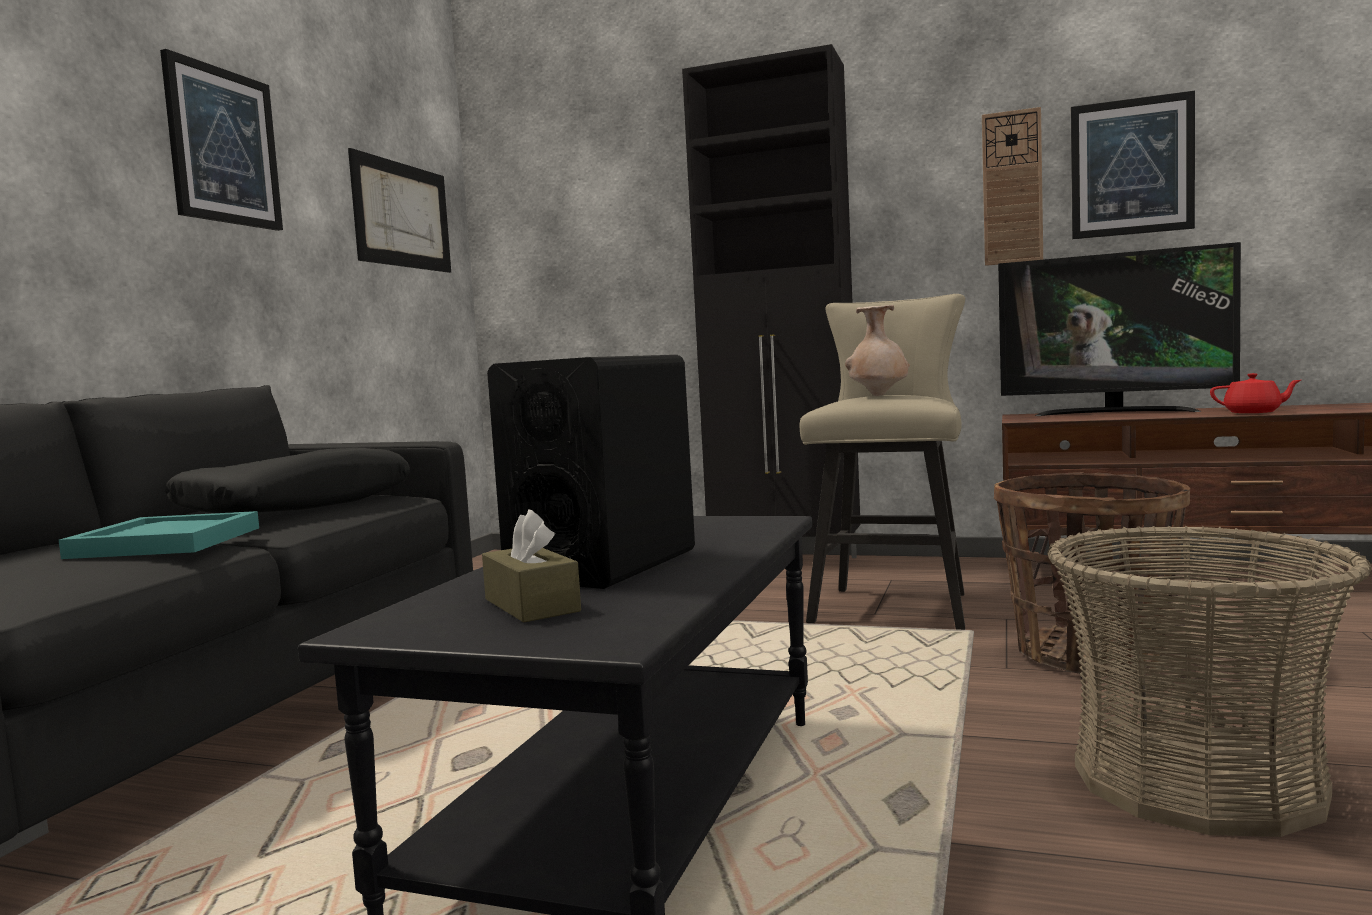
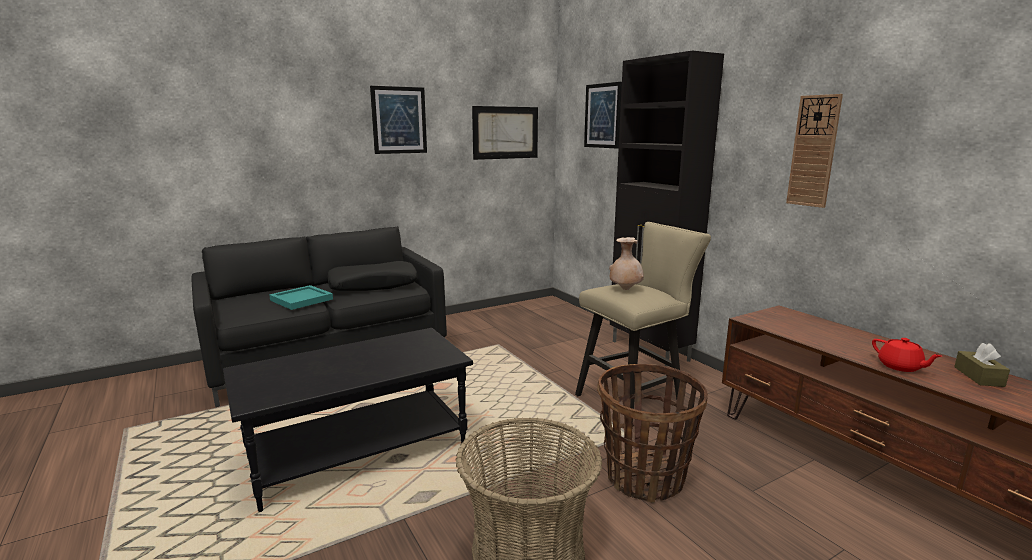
camera: 40 degrees right, 10 degrees up
brown tissue box [482,509,581,623] -> brown tissue box moved to [954,343,1010,387]
black speaker [487,355,695,589] -> none
television [998,242,1241,416] -> none
picture [1071,91,1195,239] -> picture moved to [584,82,622,149]

